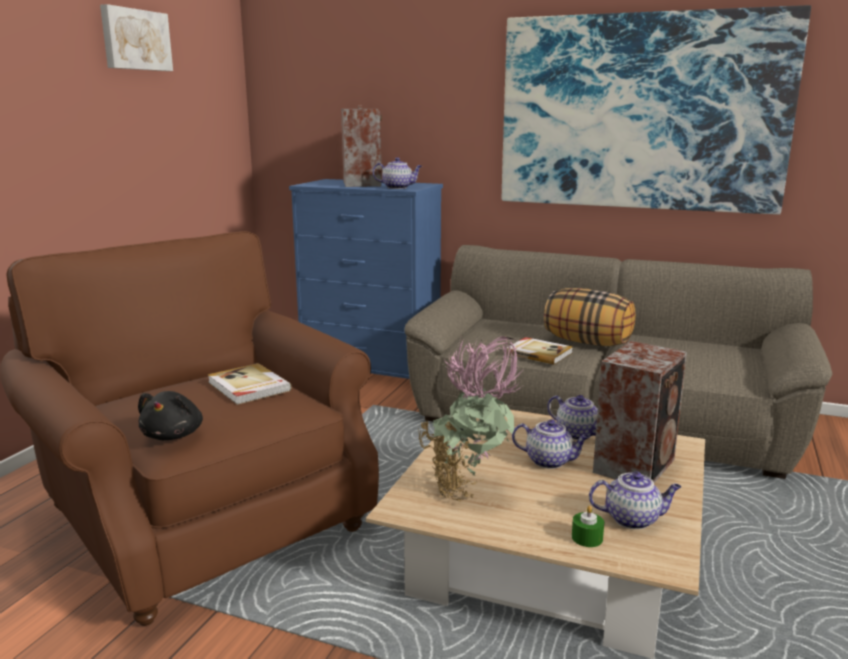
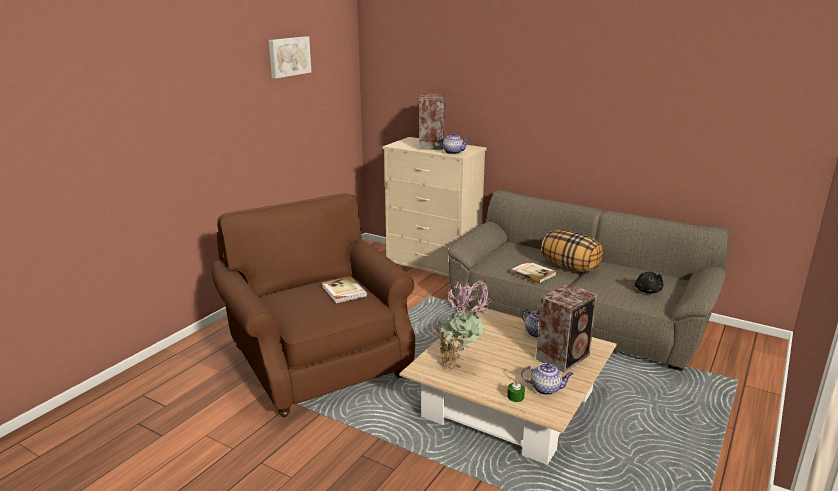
camera: 10 degrees right, 5 degrees up
black plush toy [138,391,203,440] -> black plush toy moved to [635,272,663,294]
blue dresser [289,179,443,379] -> beige dresser [383,137,487,277]
picture [502,5,811,215] -> none
teapot [512,419,590,469] -> none

